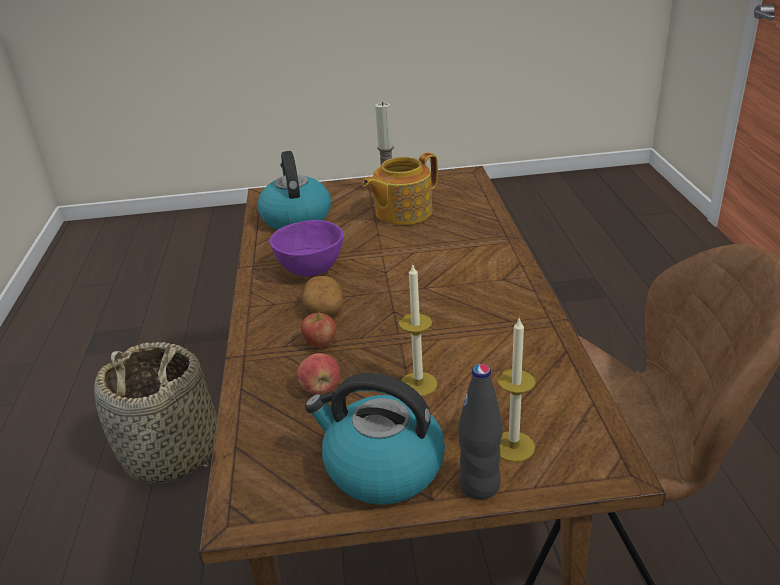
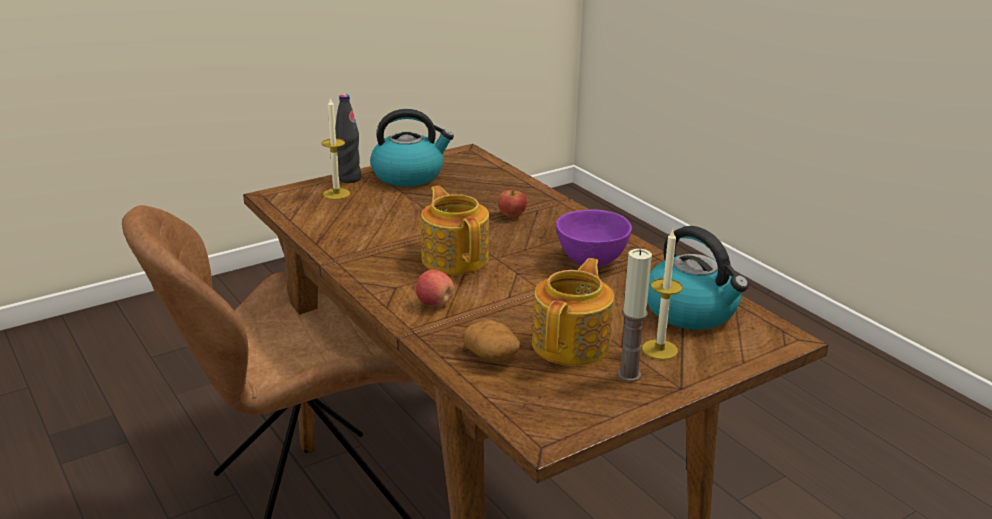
camera: 150 degrees right, 5 degrees down
basket [94,342,217,483] -> none
apple [297,353,340,394] -> apple moved to [416,270,454,306]
potato [302,276,343,315] -> potato moved to [463,320,520,362]
candle [399,265,437,396] -> candle moved to [642,230,683,360]
none -> teapot [421,186,489,275]

